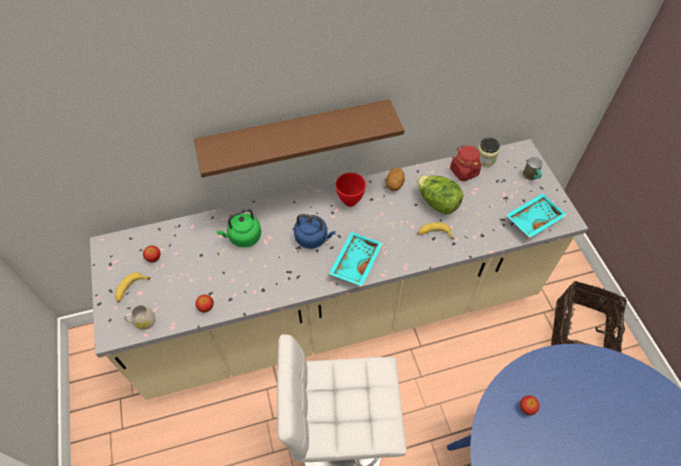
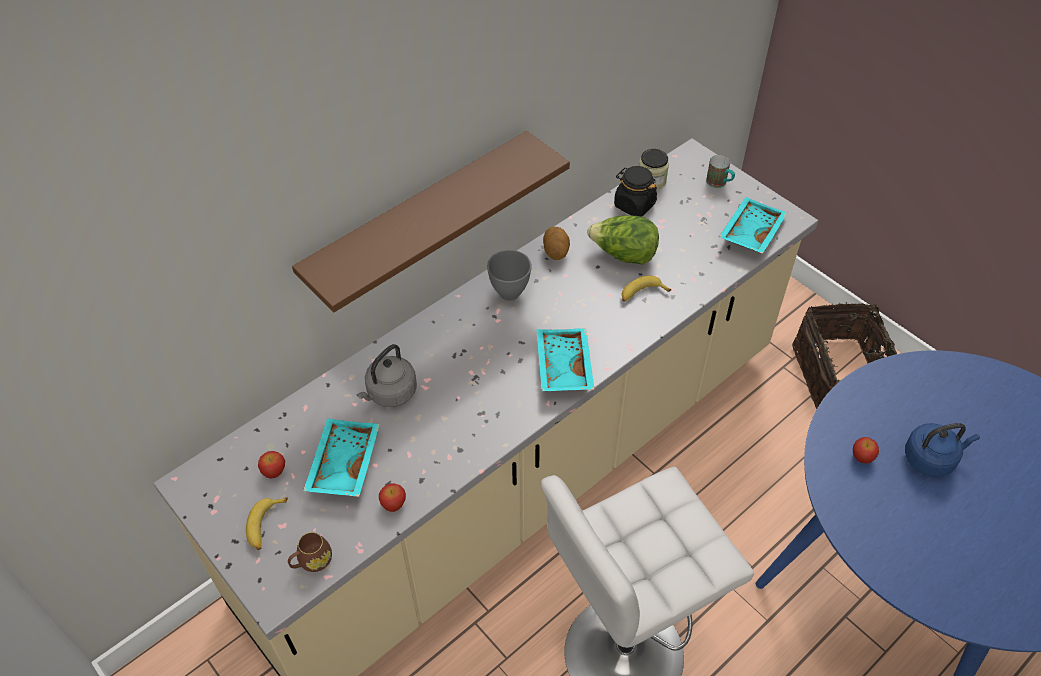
camera: 25 degrees left, 5 degrees down
white mug [124,305,155,330] -> brown mug [288,532,332,572]
green kettle [216,209,261,247] -> grey kettle [357,344,417,407]
blue kettle [294,214,335,249] -> blue kettle moved to [905,423,980,477]
red bowl [336,173,366,207] -> grey bowl [487,250,532,301]
red jar [450,145,481,181] -> black jar [614,166,657,217]
none -> turquoise tray [303,418,380,497]

